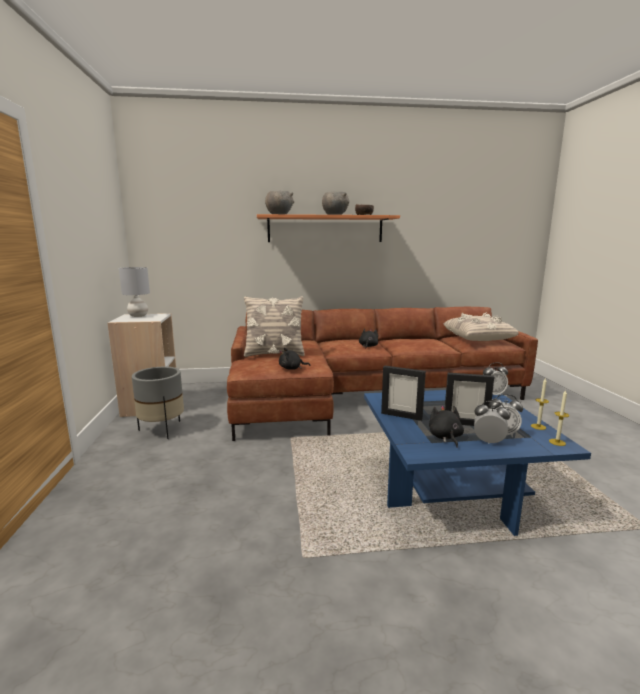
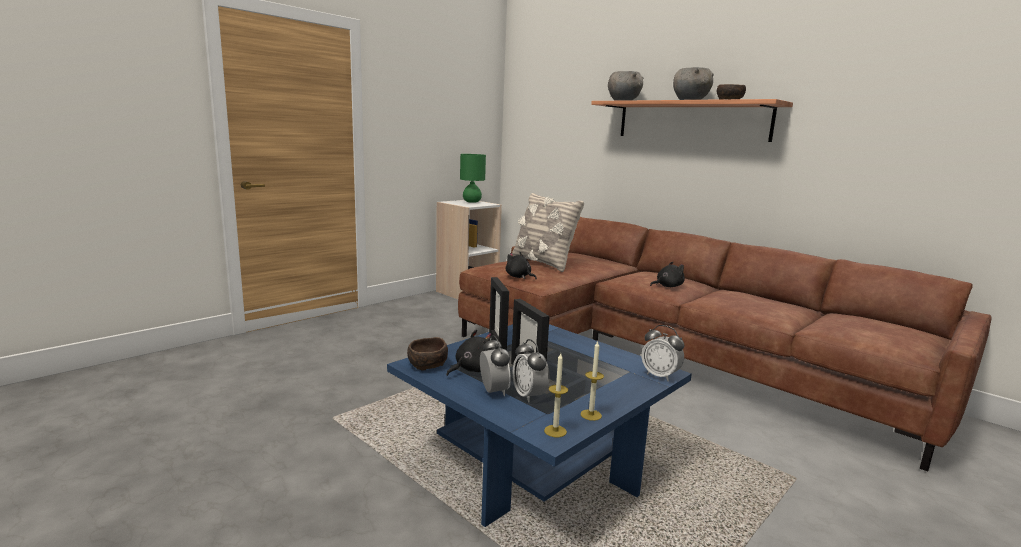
camera: 50 degrees right, 0 degrees up
grey table lamp [119,267,150,317] -> green table lamp [460,154,486,203]
grey planter [132,366,184,439] -> none
beige pillow [444,312,519,341] -> none
none -> brown bowl [407,337,448,371]

